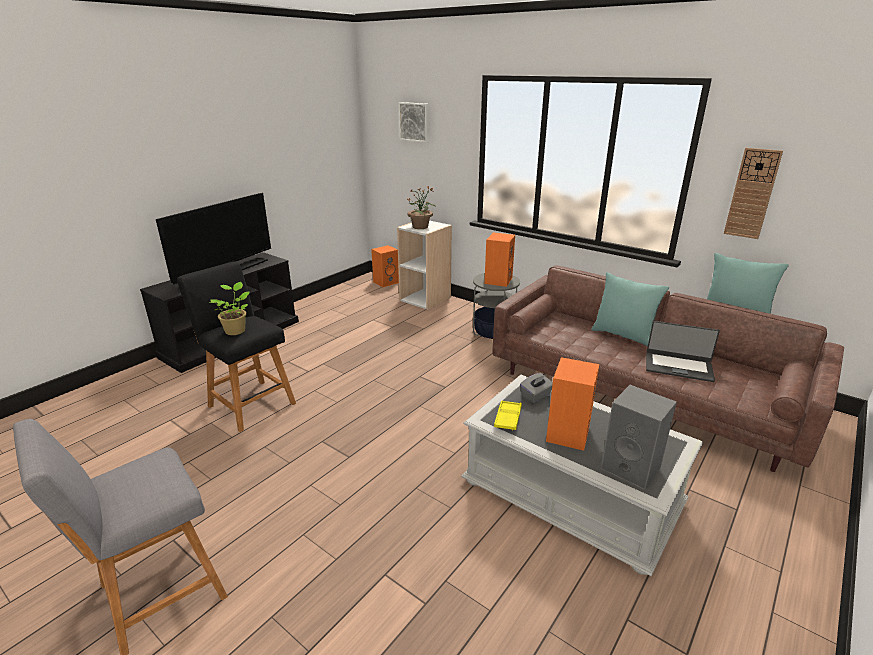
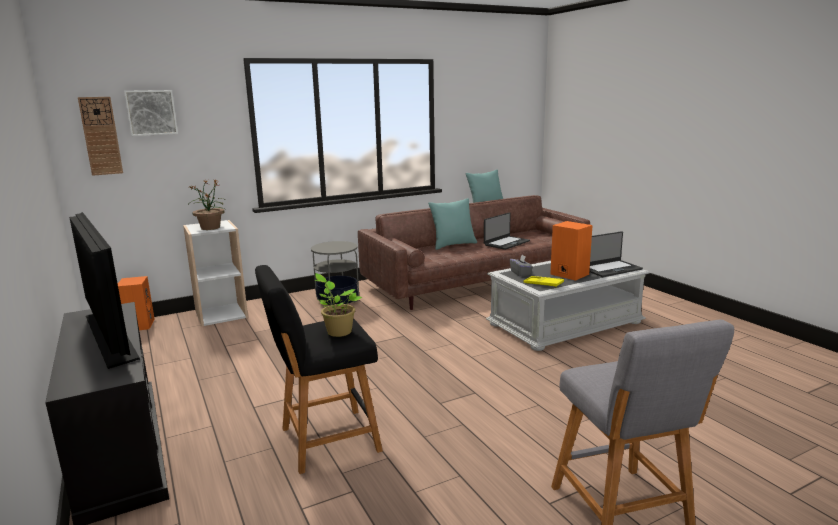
camera: 65 degrees left, 10 degrees down
orange speaker [484,233,515,287] -> none
grey speaker [601,385,677,490] -> laptop [589,231,643,277]
wall clock [724,148,783,239] -> wall clock moved to [78,97,123,176]

